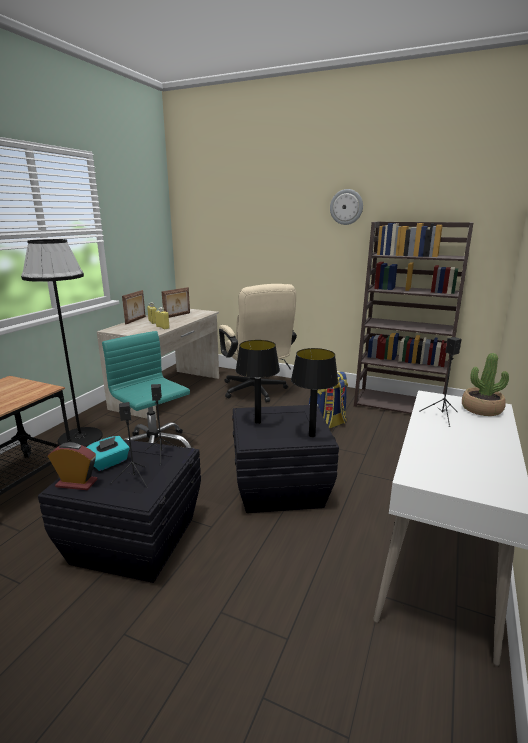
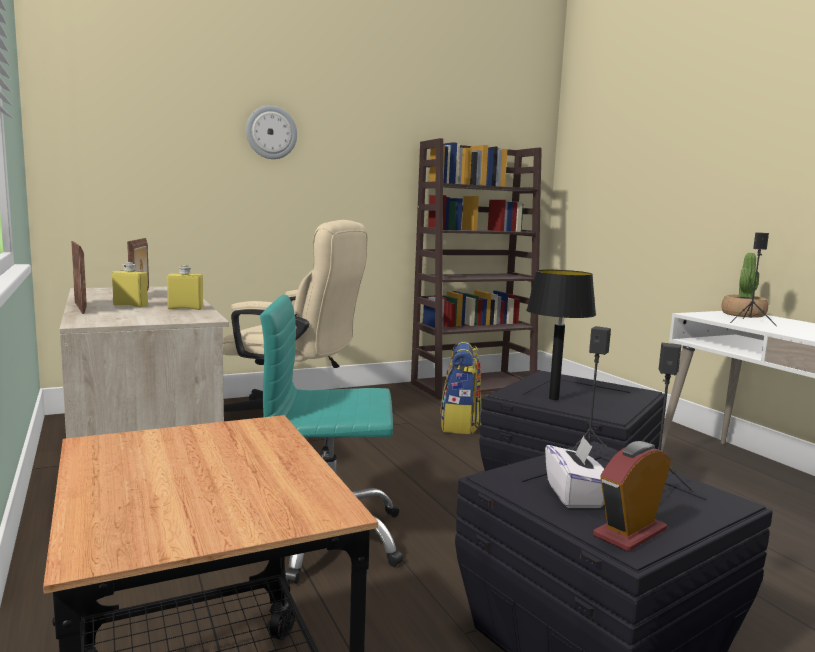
camera: 50 degrees left, 10 degrees down
black floor lamp [21,239,103,447] -> none
turquoise tissue box [87,436,130,471] -> white tissue box [545,436,604,508]
black table lamp [291,348,338,437] -> none
wall clock [330,189,363,225] -> wall clock moved to [246,105,297,159]

